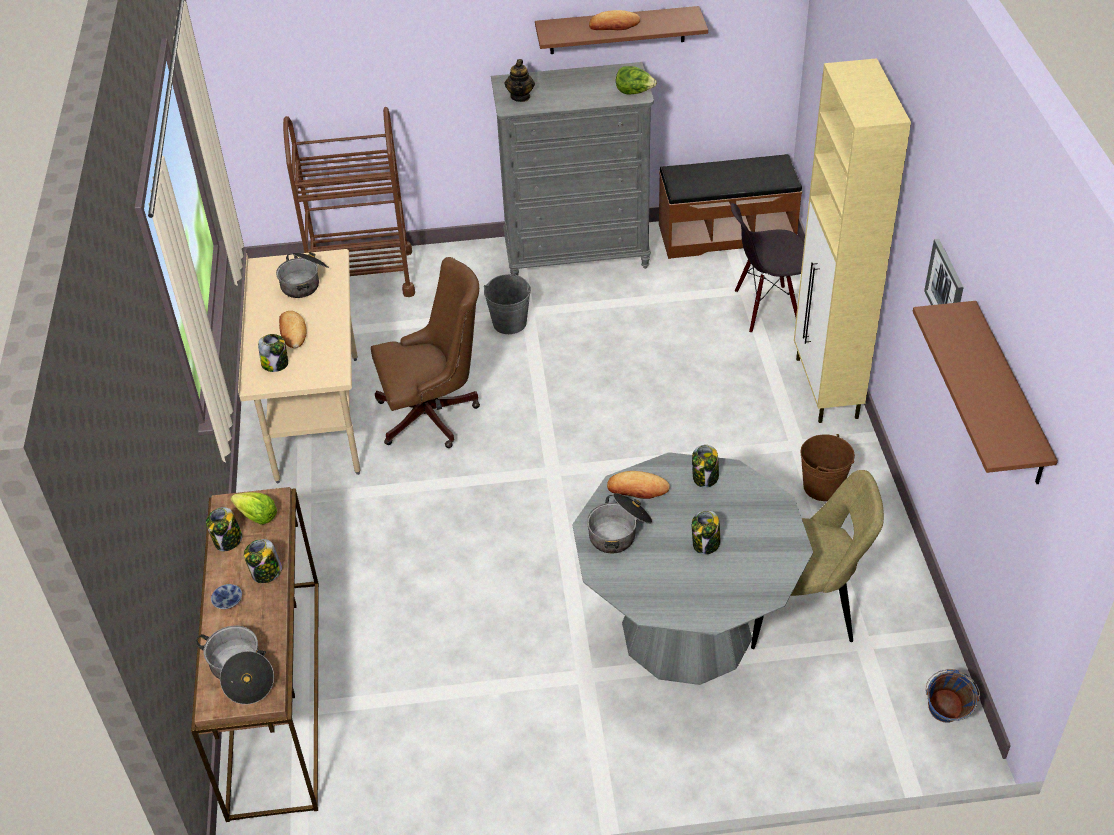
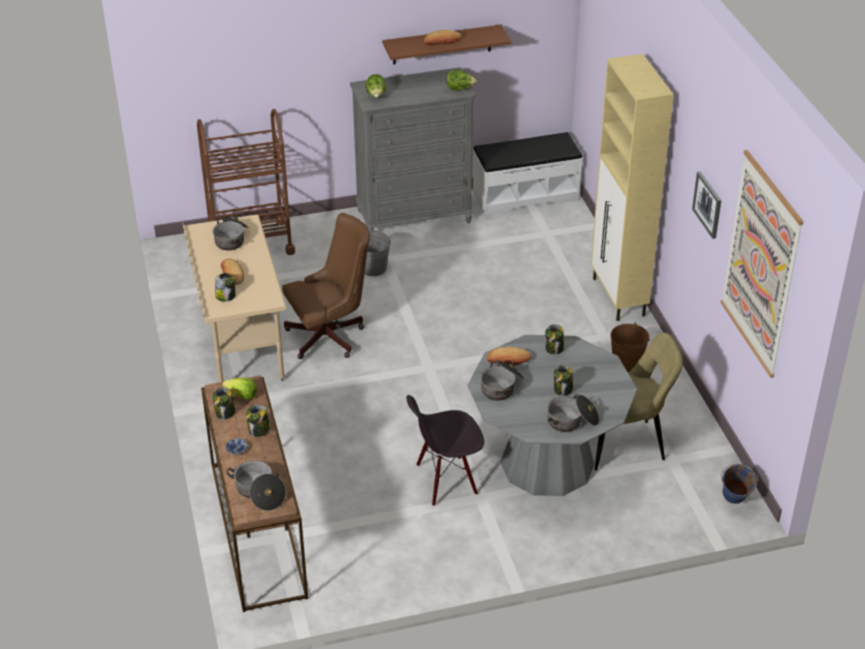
camera: 10 degrees left, 5 degrees down
teapot [505,59,535,102] -> lettuce [366,74,386,98]
brown bench [659,154,802,259] -> white bench [473,132,583,215]
black chair [731,203,804,333] -> black chair moved to [407,395,484,506]
brown shelf [913,301,1058,484] -> picture [721,150,804,378]
none -> cooking pot [547,394,599,432]

